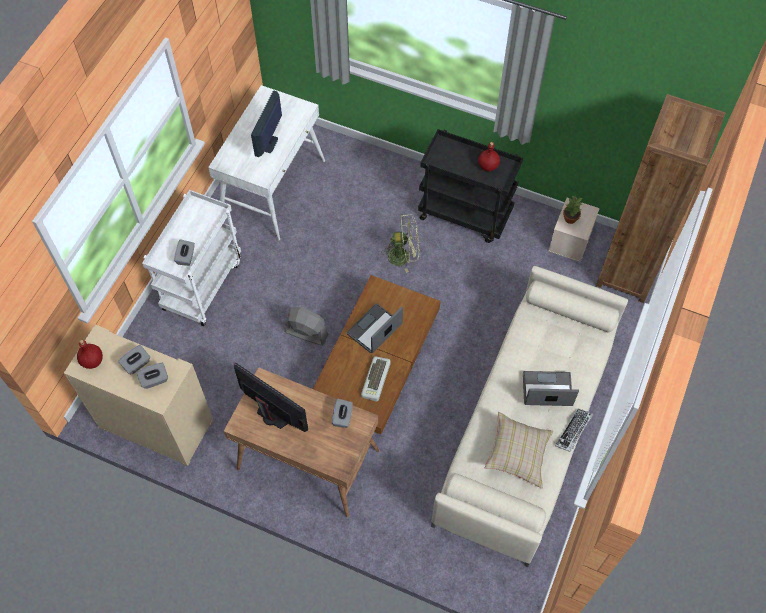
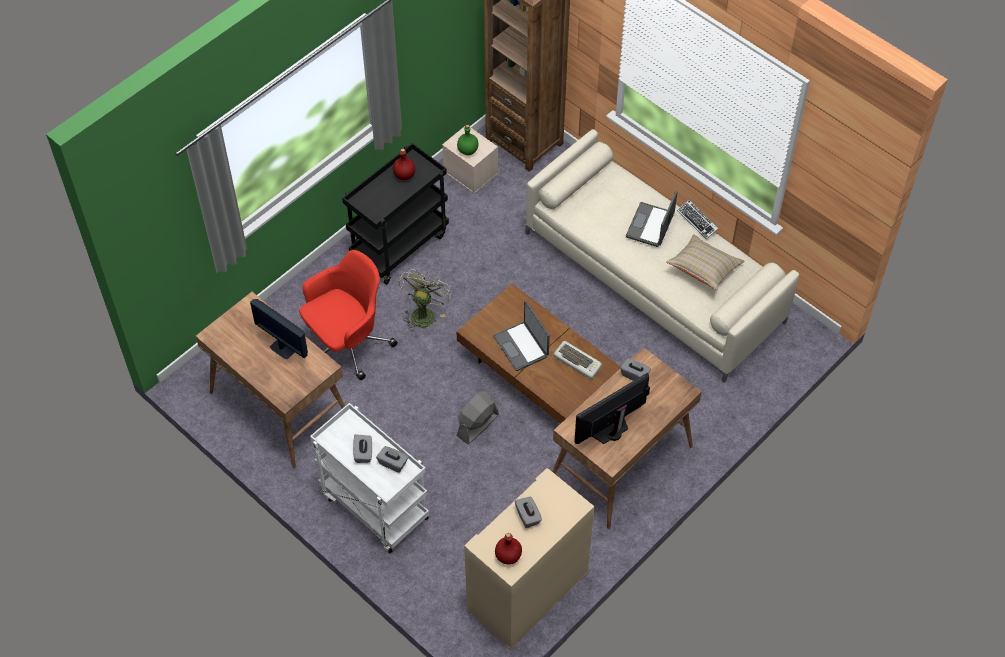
camera: 70 degrees left, 5 degrees down
grey tissue box [136,363,168,389] -> grey tissue box moved to [353,434,372,463]
white desk [208,85,325,240] -> brown desk [196,292,345,468]
potted plant [563,195,583,224] -> green bottle [457,125,479,155]
none -> red office chair [299,250,398,380]

